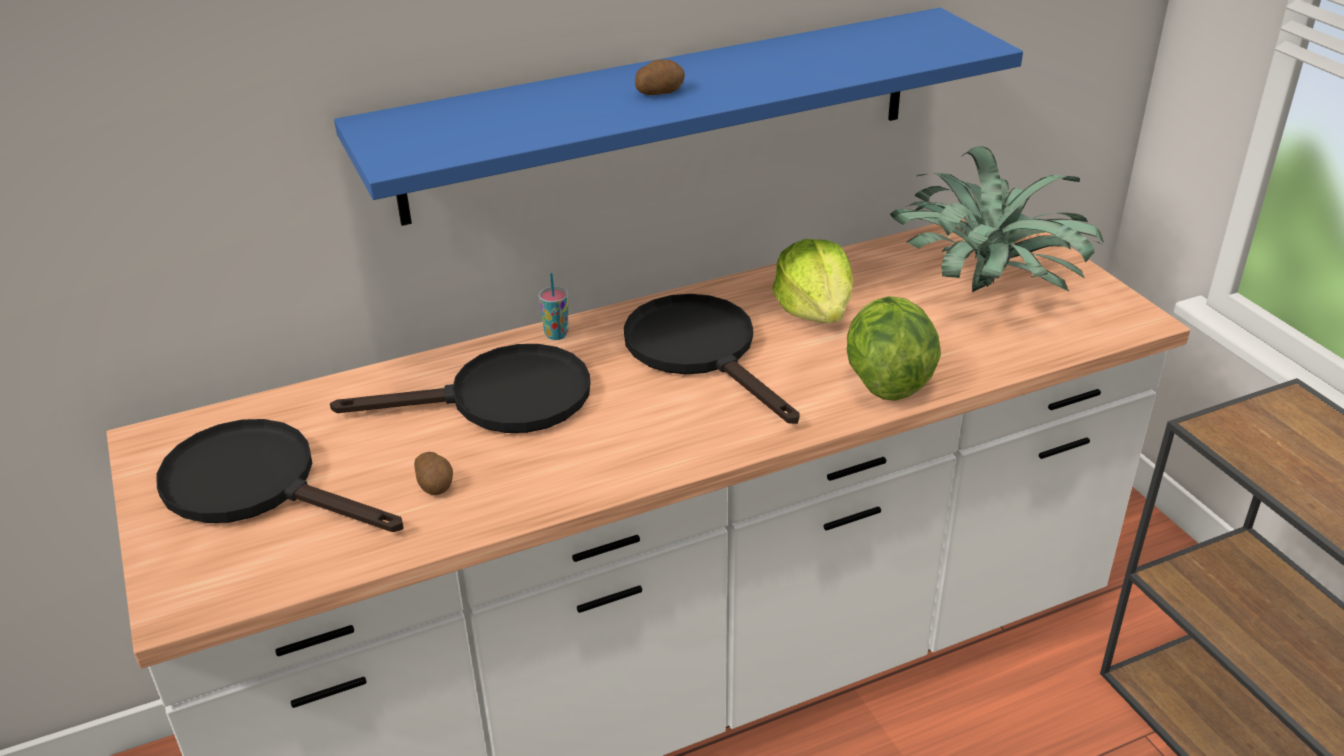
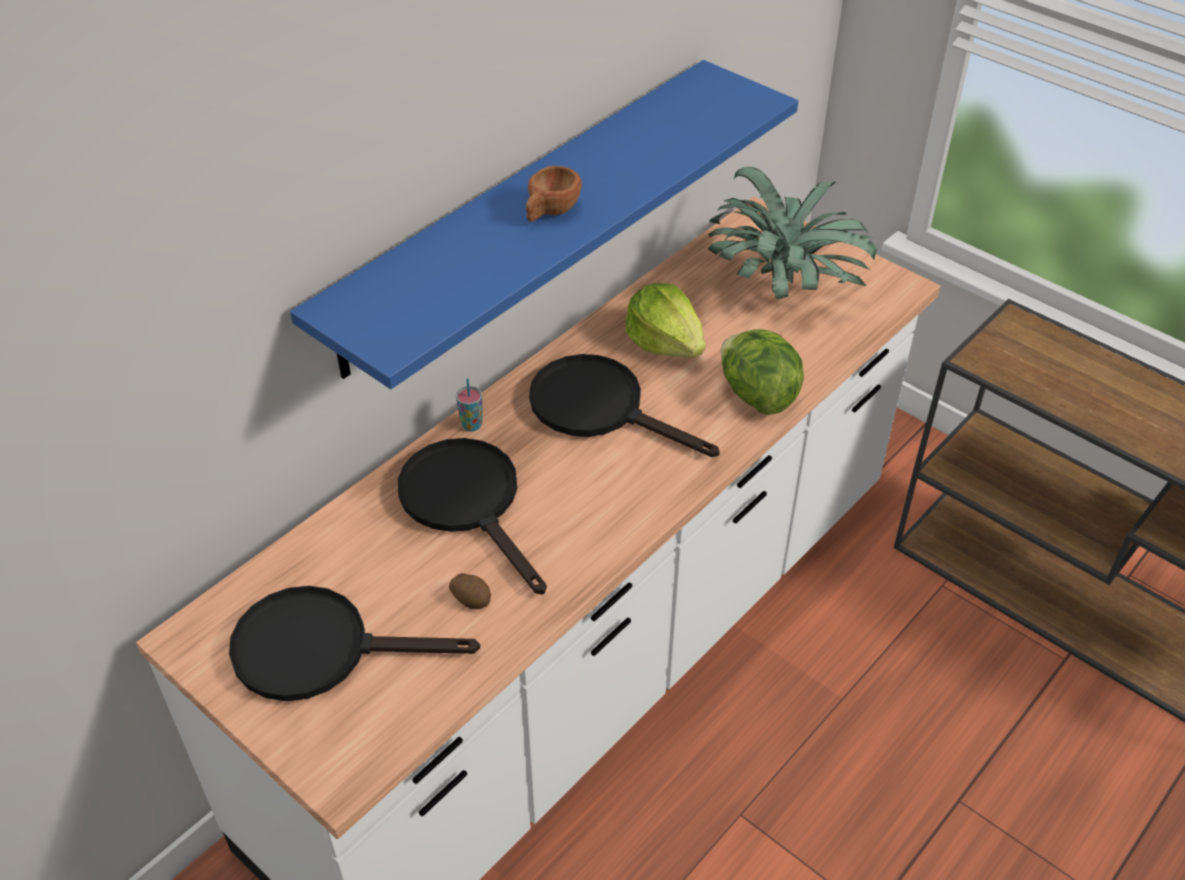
camera: 25 degrees left, 10 degrees up
black frying pan [330,344,590,433] -> black frying pan turned 90 degrees counterclockwise [398,438,547,594]
potato [635,59,685,95] -> brown cup [526,166,582,222]

